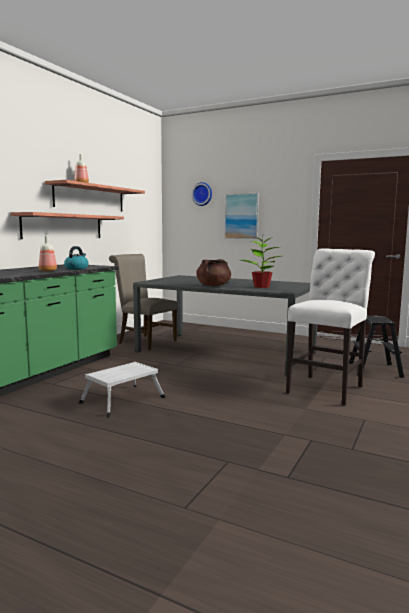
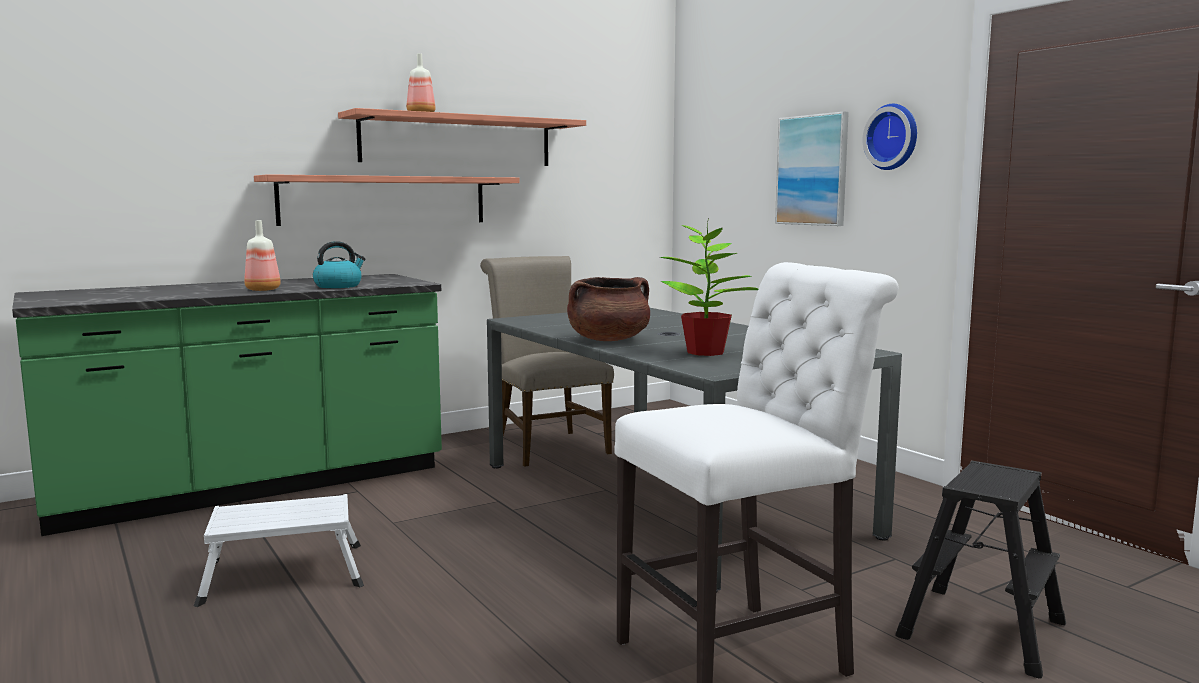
camera: 30 degrees right, 0 degrees up
wall clock [192,182,212,206] -> wall clock moved to [863,104,917,170]

